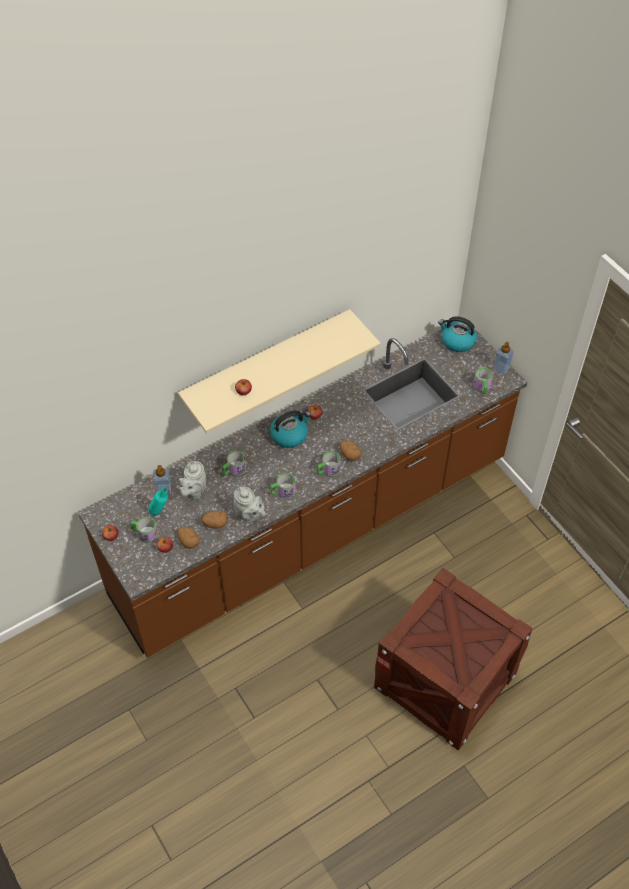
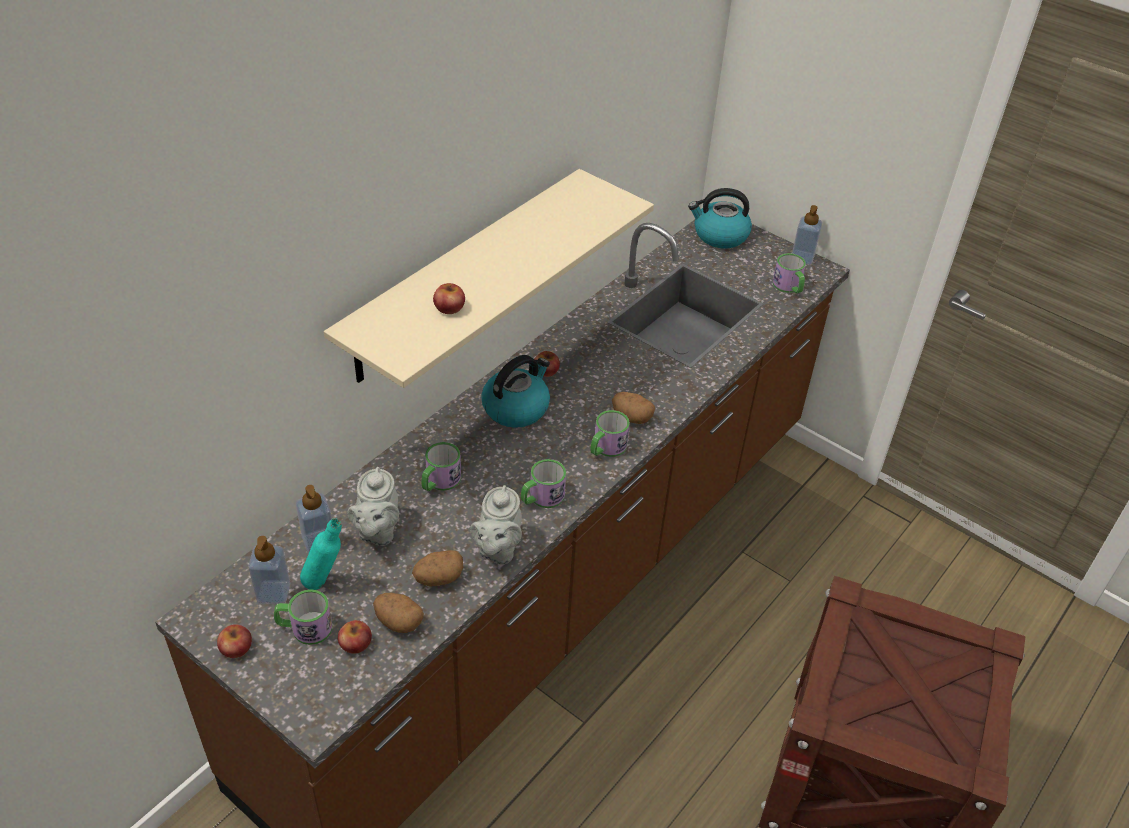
camera: 20 degrees left, 10 degrees down
grey teapot [234,487,266,523] -> grey teapot turned 75 degrees clockwise [470,485,522,565]
none -> soap dispenser [248,536,290,604]

